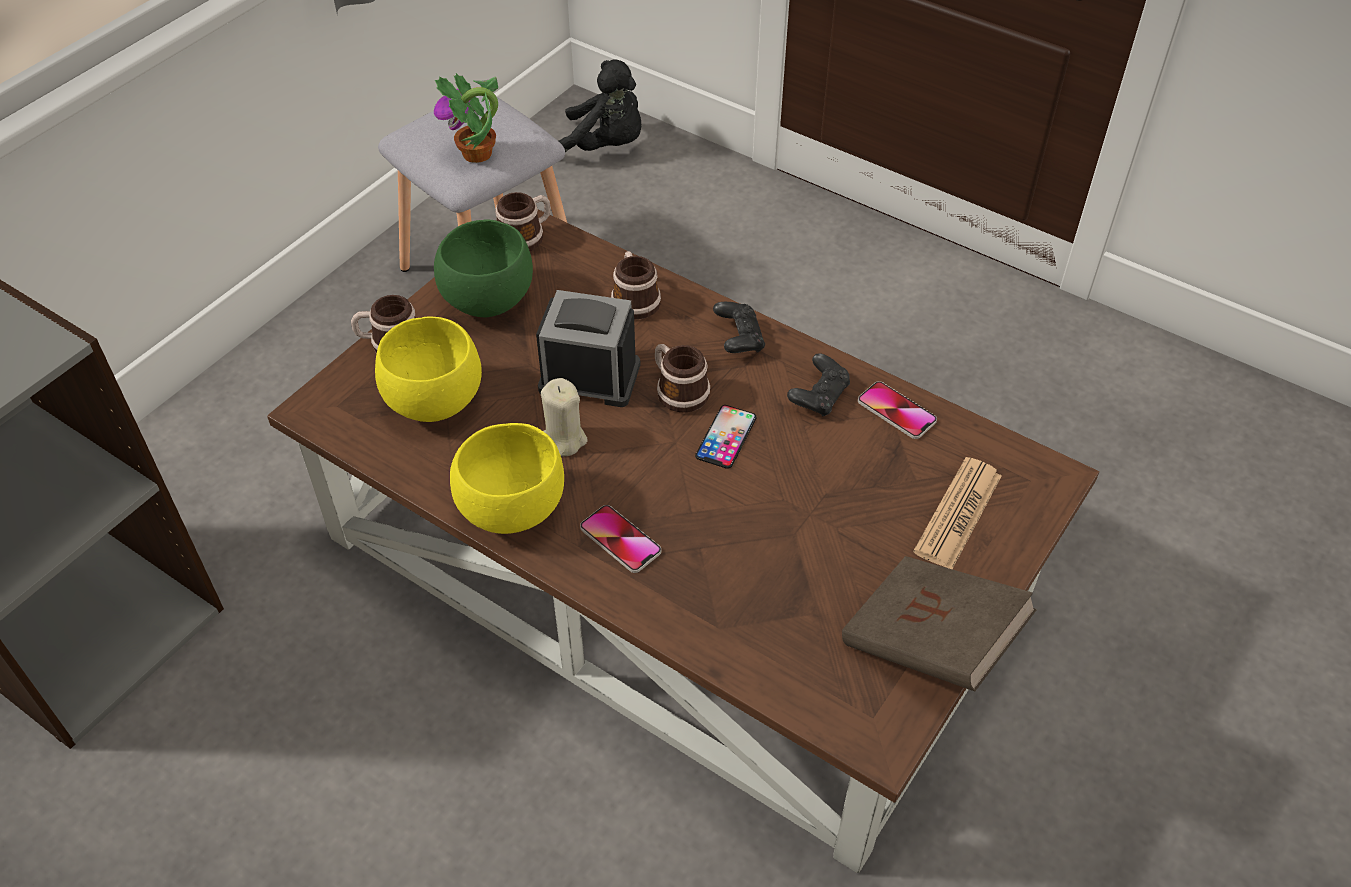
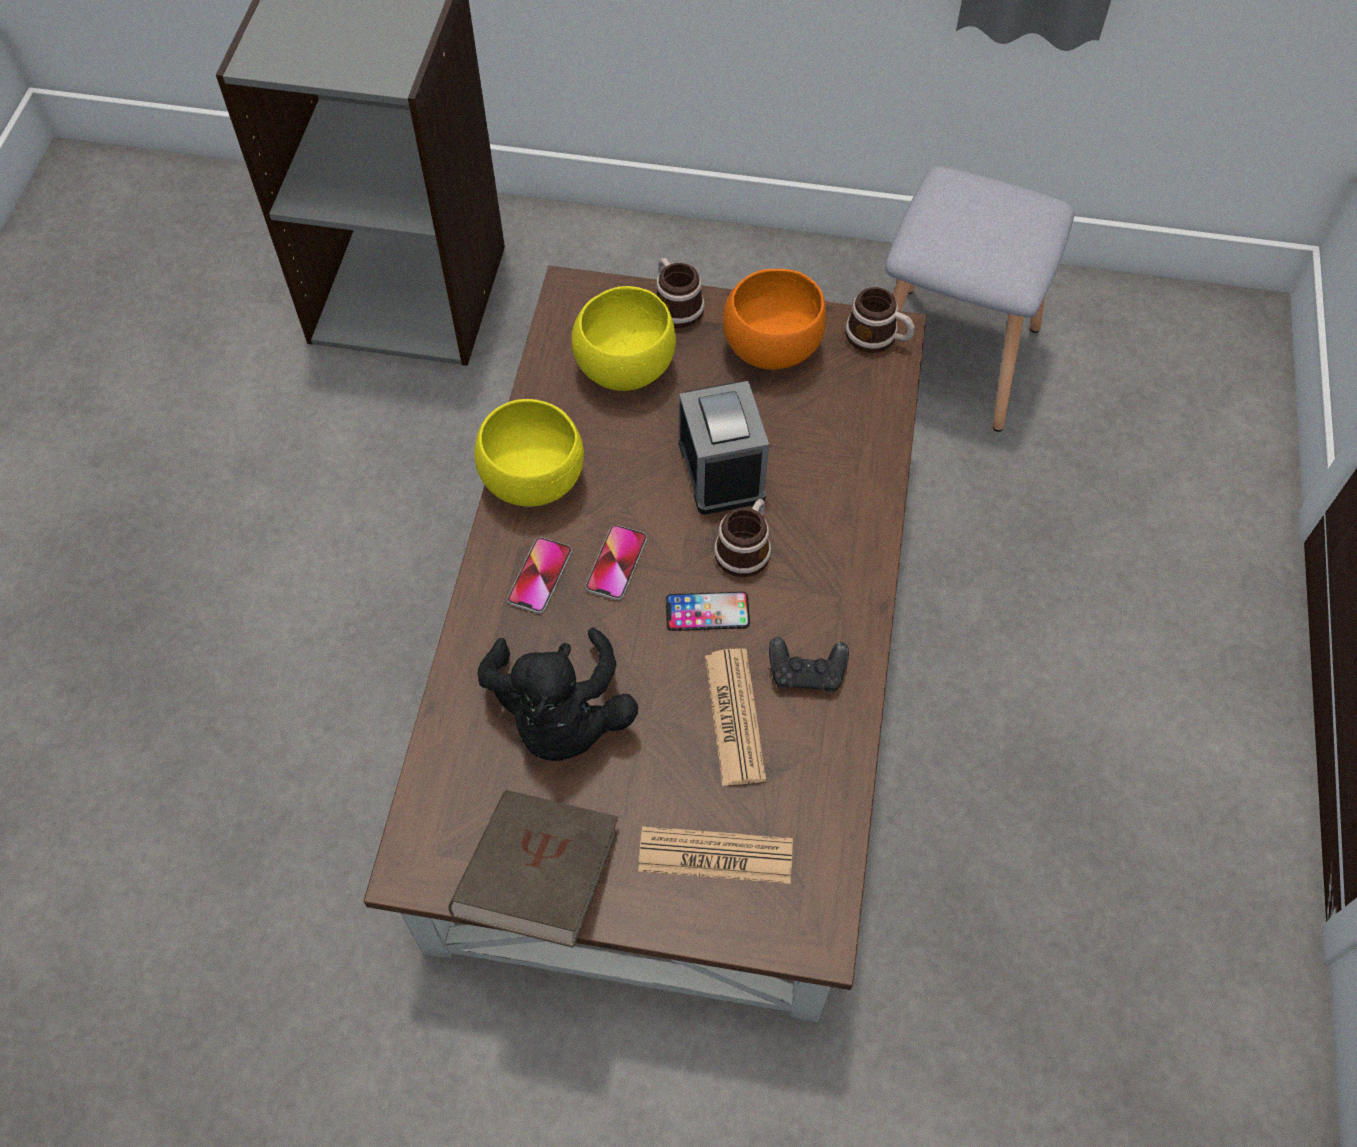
camera: 65 degrees right, 10 degrees up
potted plant [434,73,498,163] -> none
green bowl [434,219,533,317] -> orange bowl [723,269,826,370]
beige candle [541,378,588,456] -> none
black plush toy [559,60,641,152] -> black plush toy moved to [477,628,638,761]
mug [611,251,661,320] -> none
black game controller [713,302,765,353] -> none
phone [858,381,937,439] -> phone moved to [586,525,647,600]
none -> newspaper [705,648,766,786]

